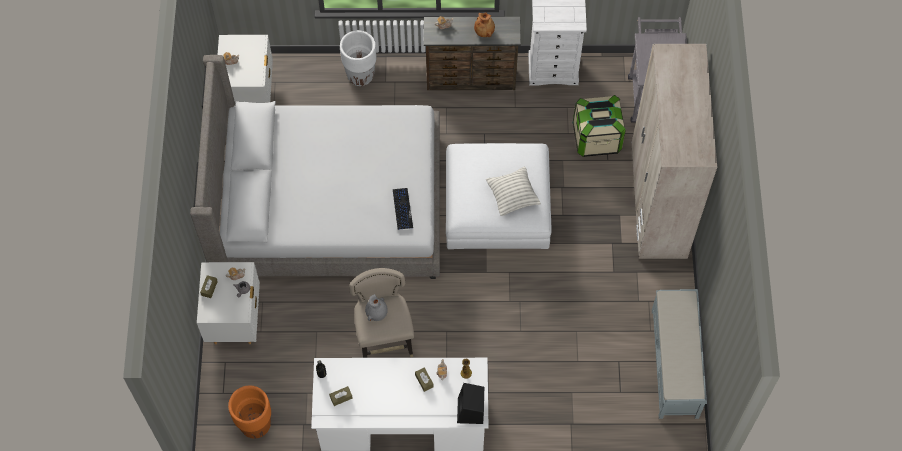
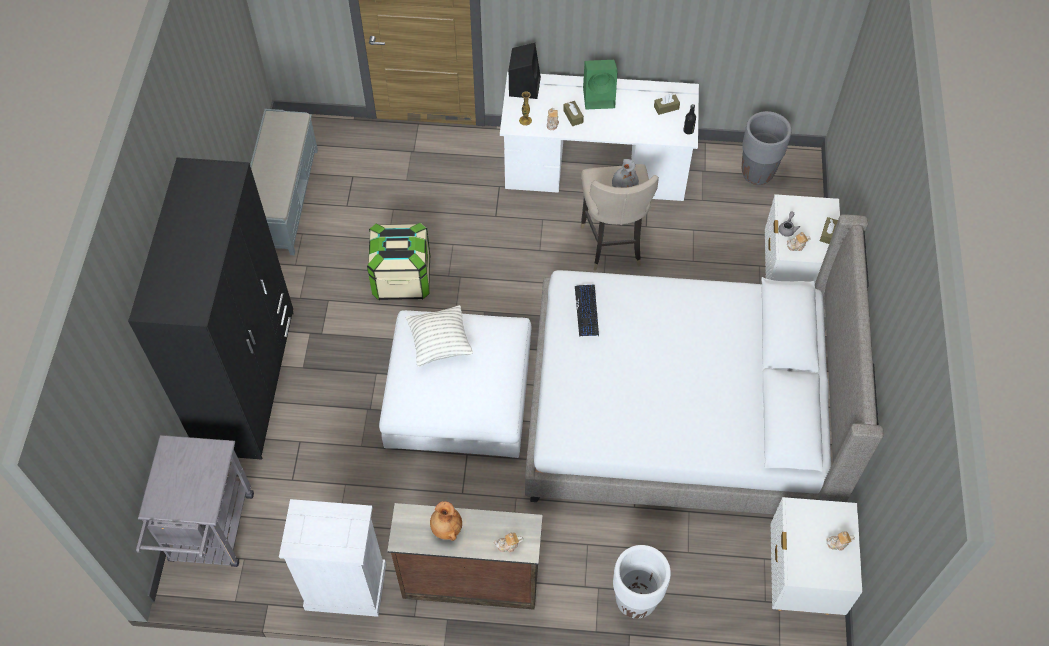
camera: 175 degrees left, 5 degrees down
orange planter [228,385,271,439] -> grey planter [742,111,791,185]
storage box [573,95,626,157] -> storage box moved to [367,223,431,300]
beige wardrobe [632,44,718,259] -> black wardrobe [128,157,294,460]
none -> green speaker [583,60,618,109]

